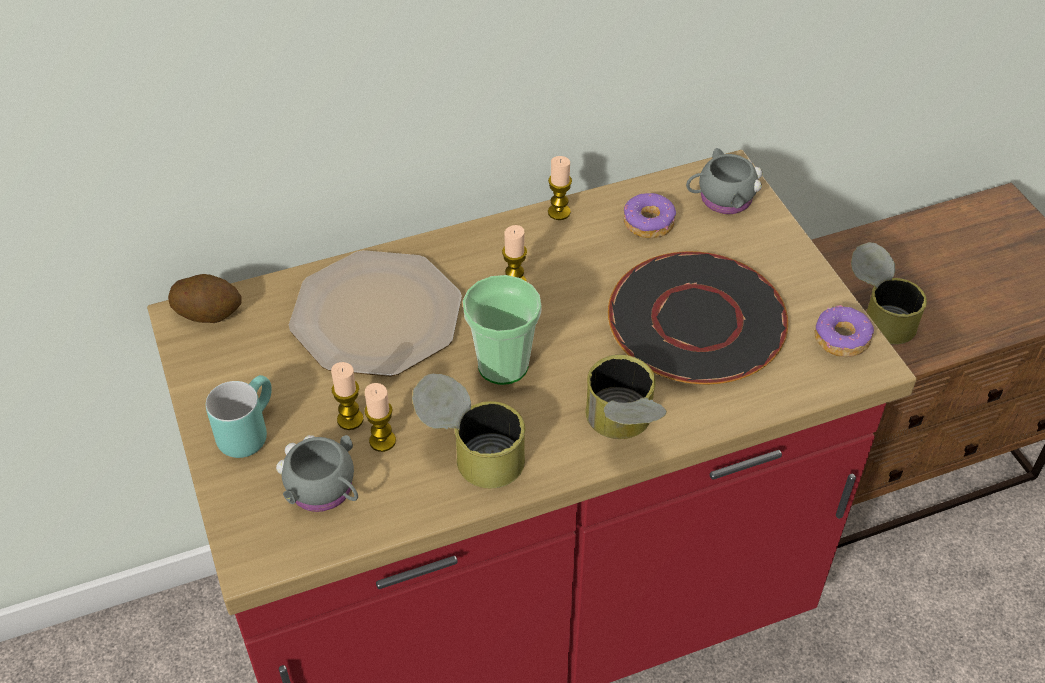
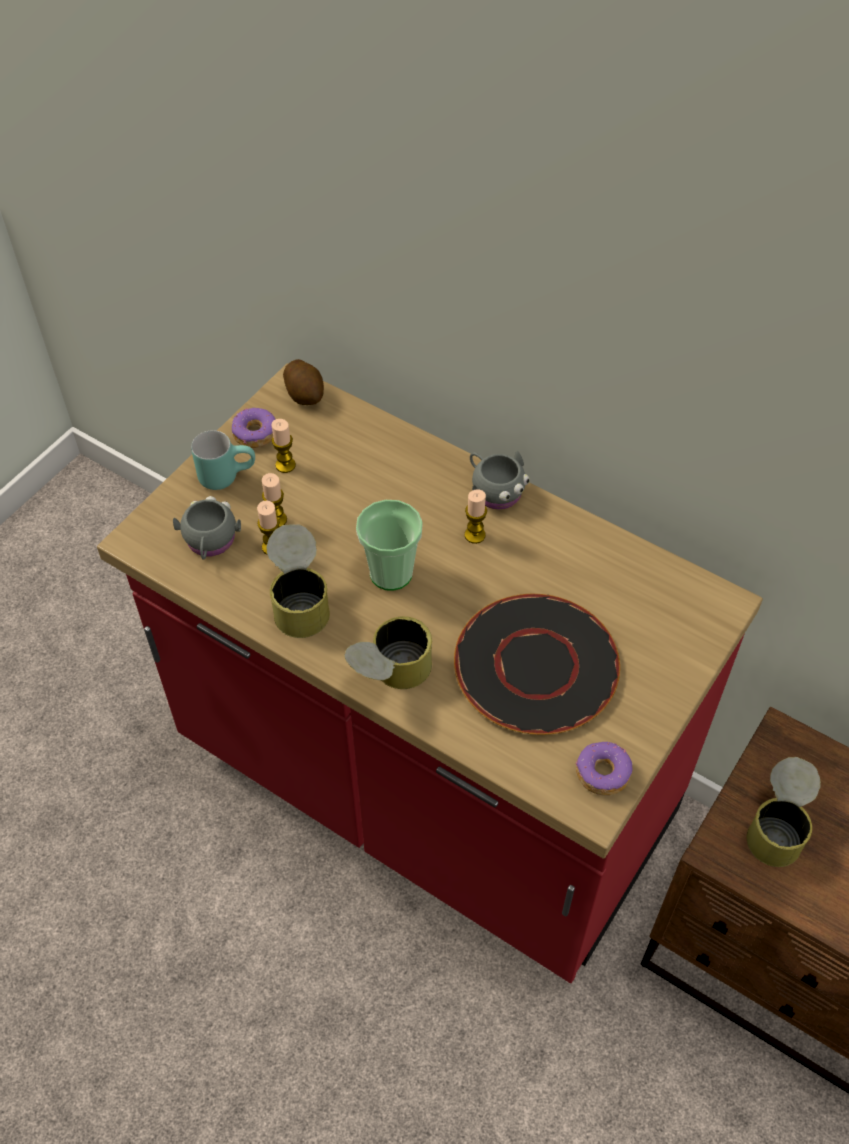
camera: 55 degrees right, 5 degrees up
plate [289,250,462,376] -> none
candle [548,156,572,220] -> candle moved to [272,419,296,473]
donut [624,193,676,238] -> donut moved to [232,408,276,448]
grey mug [686,148,762,214] -> grey mug moved to [470,451,530,509]

